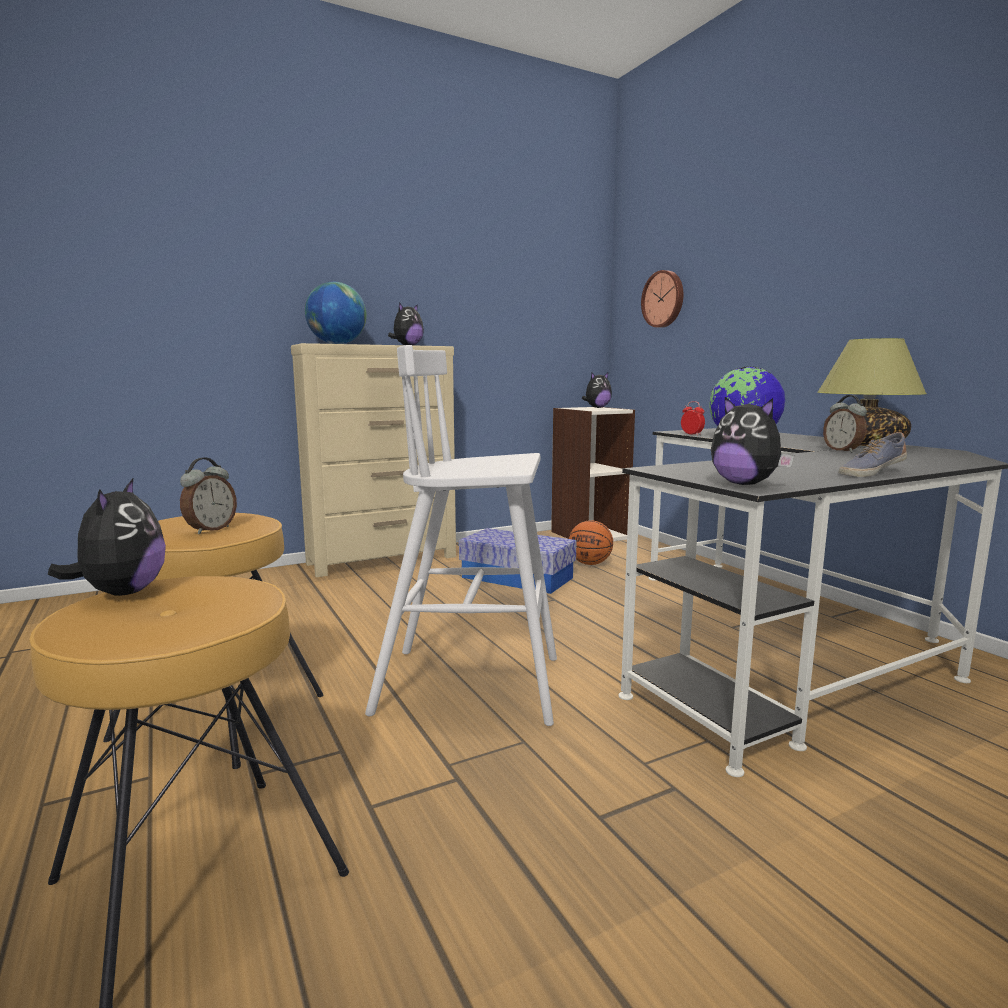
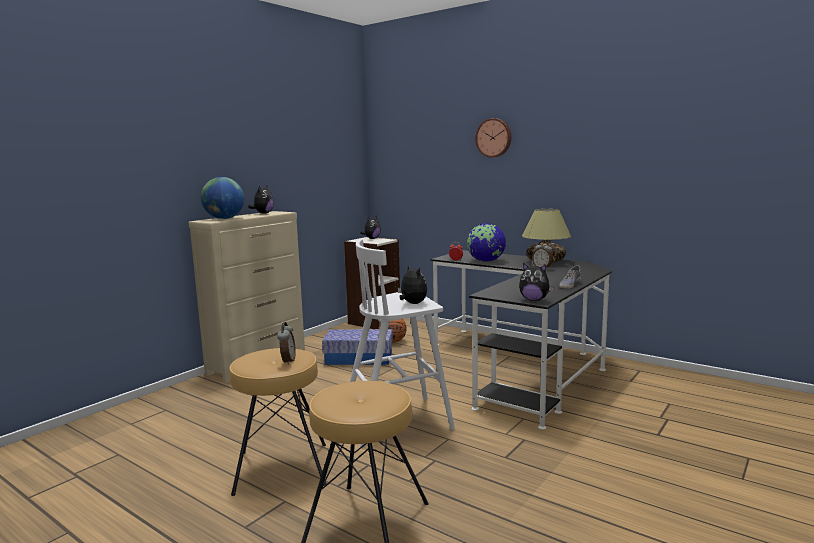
camera: 25 degrees left, 0 degrees up
plush toy [48,478,166,596] -> plush toy moved to [398,264,427,304]
wall clock [641,270,683,328] -> wall clock moved to [475,118,511,158]

